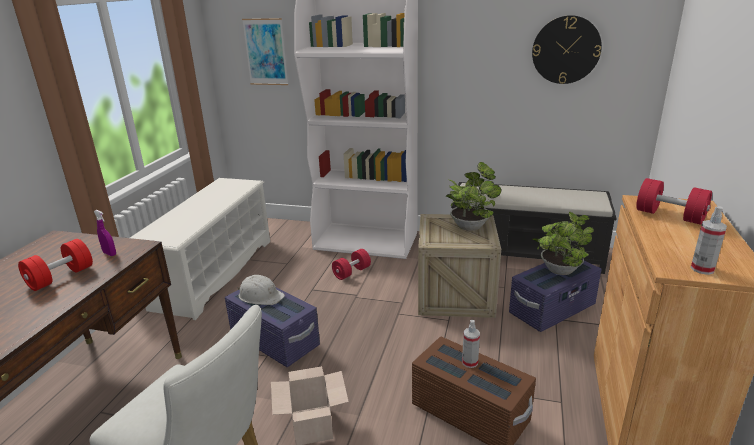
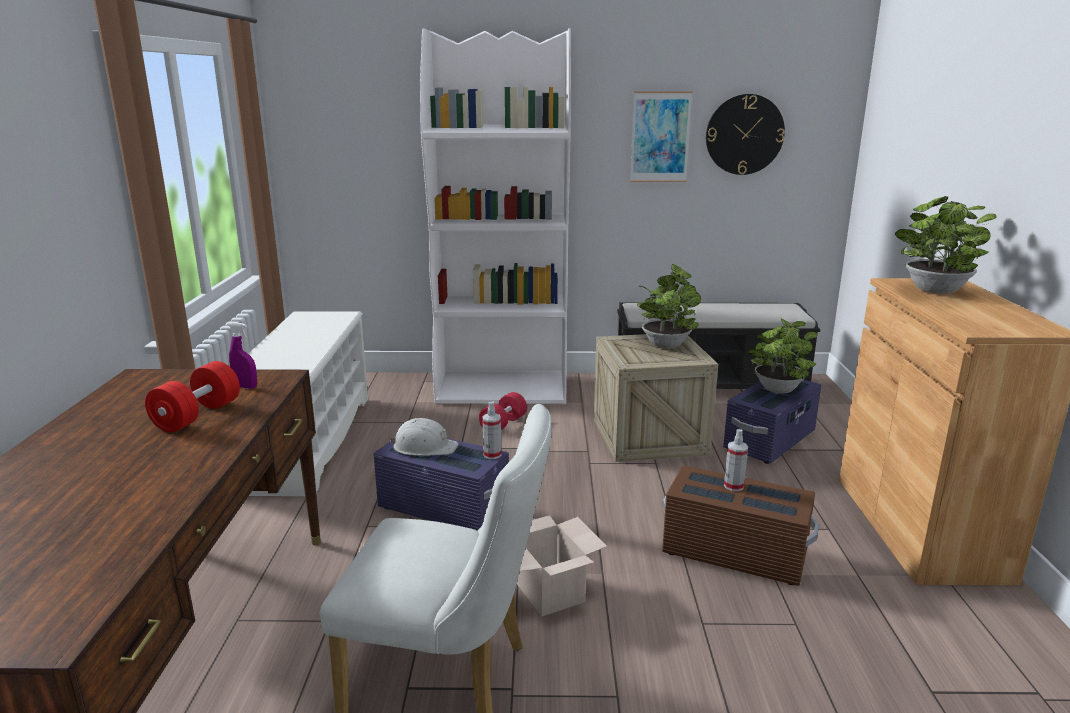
camera: 15 degrees left, 5 degrees down
picture [242,18,288,85] -> picture moved to [630,91,692,182]
red dumbbell [636,178,712,225] -> potted plant [895,196,997,294]
spray bottle [691,206,727,275] -> spray bottle moved to [482,402,501,459]

